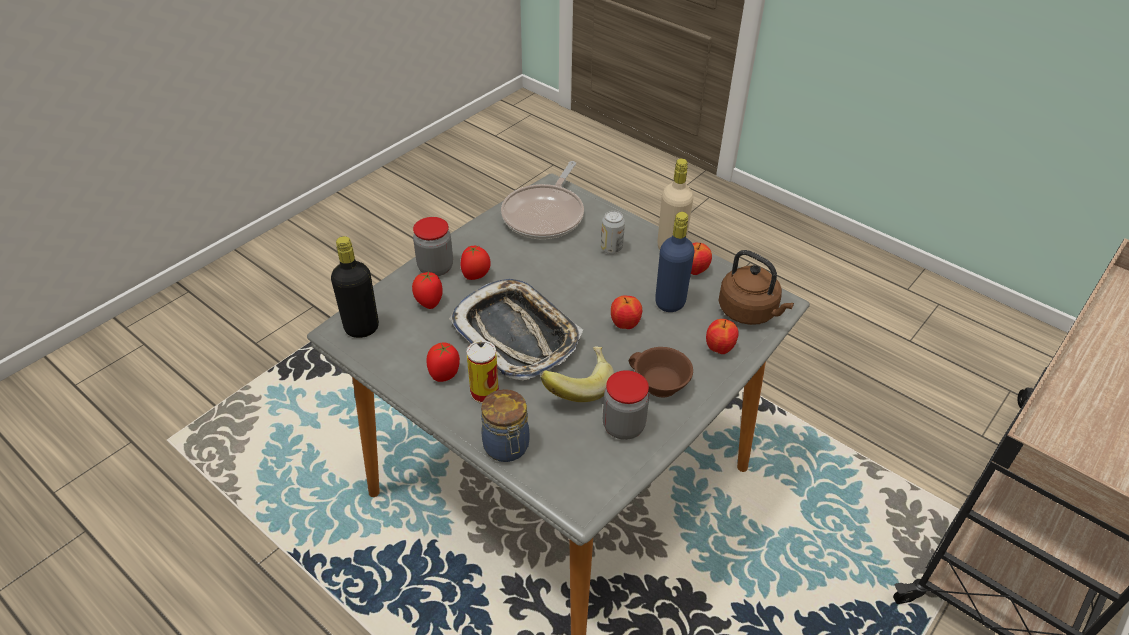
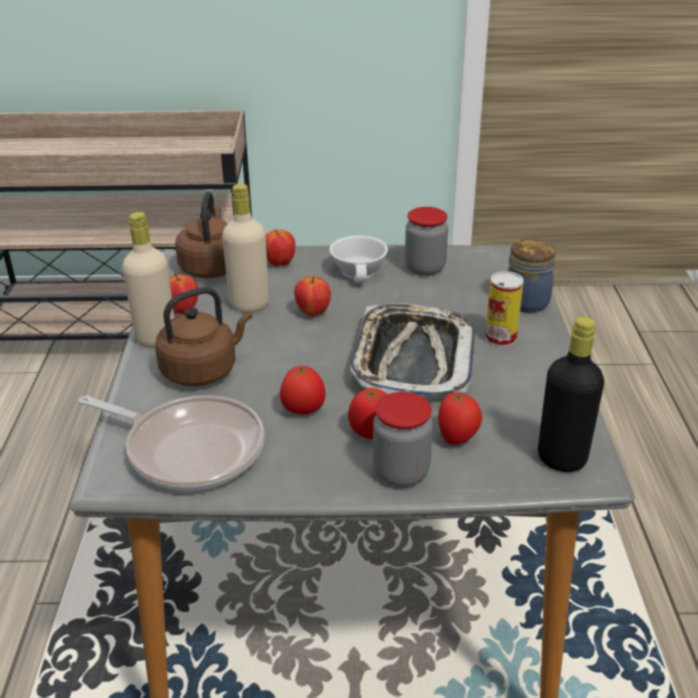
camera: 130 degrees left, 10 degrees down
tomato [426,342,460,382] -> tomato moved to [280,365,326,414]
frying pan [501,161,584,239] -> frying pan turned 45 degrees clockwise [79,395,264,490]
banana [540,346,614,402] -> none
can [601,211,625,254] -> brown kettle [155,287,252,386]
brown cup [629,347,693,397] -> white cup [329,235,388,283]
blue bottle [655,212,694,312] -> beige bottle [222,184,269,312]

